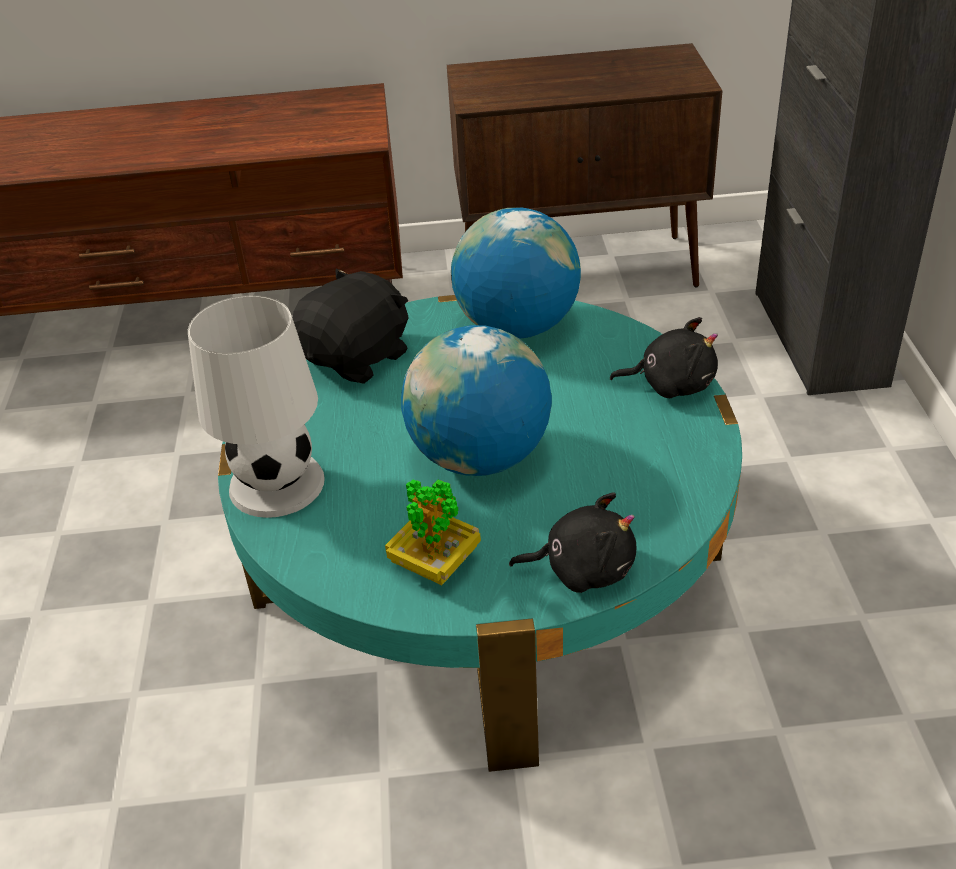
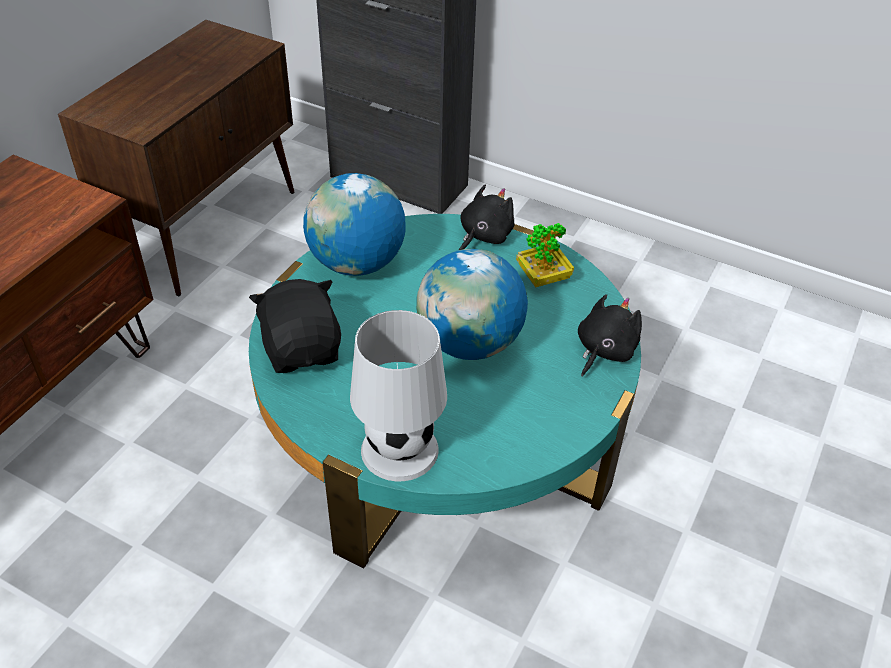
camera: 60 degrees left, 5 degrees up
potted plant [385,480,481,585] -> potted plant moved to [516,223,574,288]

